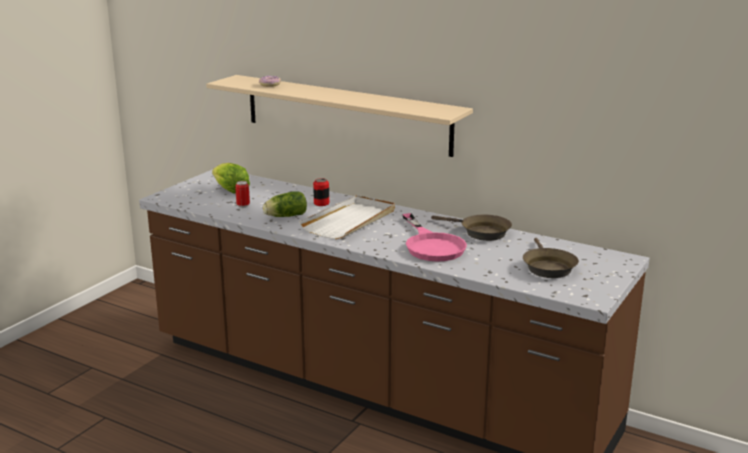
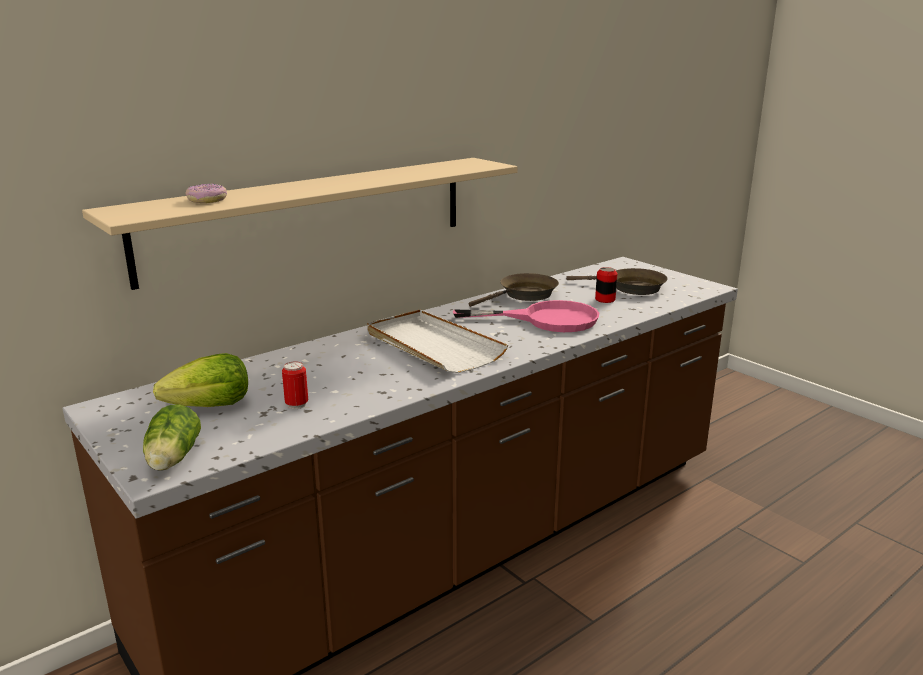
camera: 70 degrees left, 0 degrees up
lettuce [263,191,307,217] -> lettuce moved to [143,405,201,471]
can [313,178,329,206] -> can moved to [595,267,618,303]

